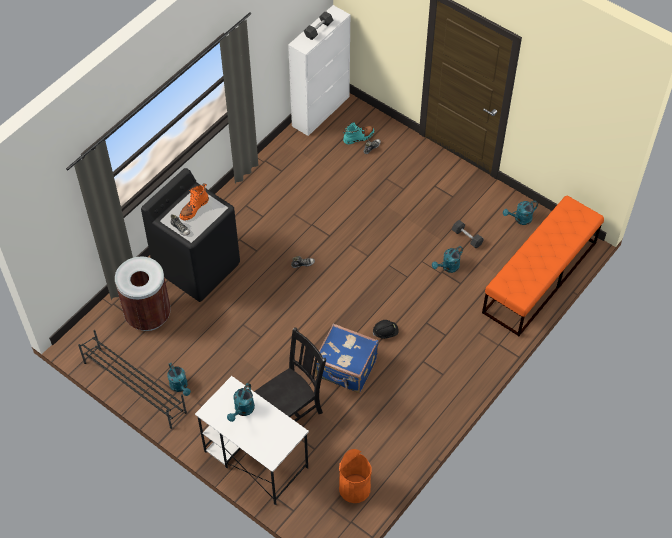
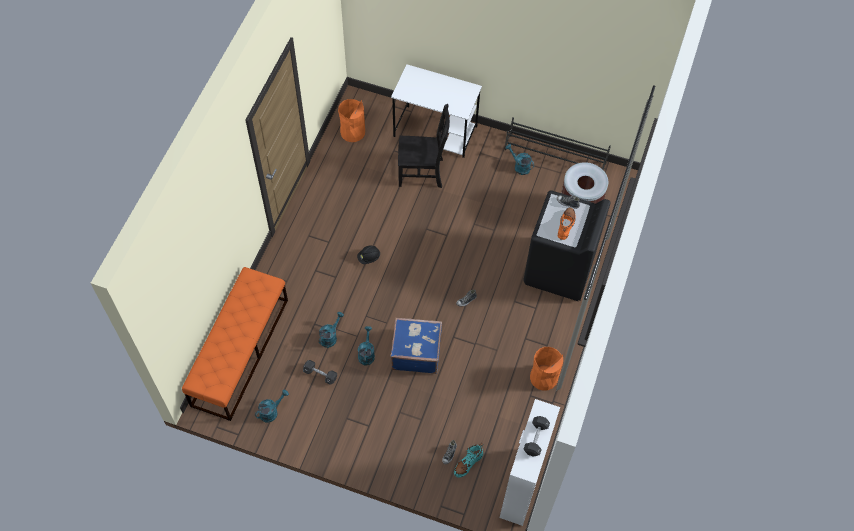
camera: 160 degrees right, 5 degrees up
turquoise watering can [227,383,255,422] -> turquoise watering can moved to [358,326,375,366]
black chair [254,327,326,422] -> black chair turned 120 degrees counterclockwise [398,104,450,188]
blue suitcase [314,324,379,393] -> blue suitcase moved to [391,317,442,374]
none -> orange trash can [530,347,563,391]

